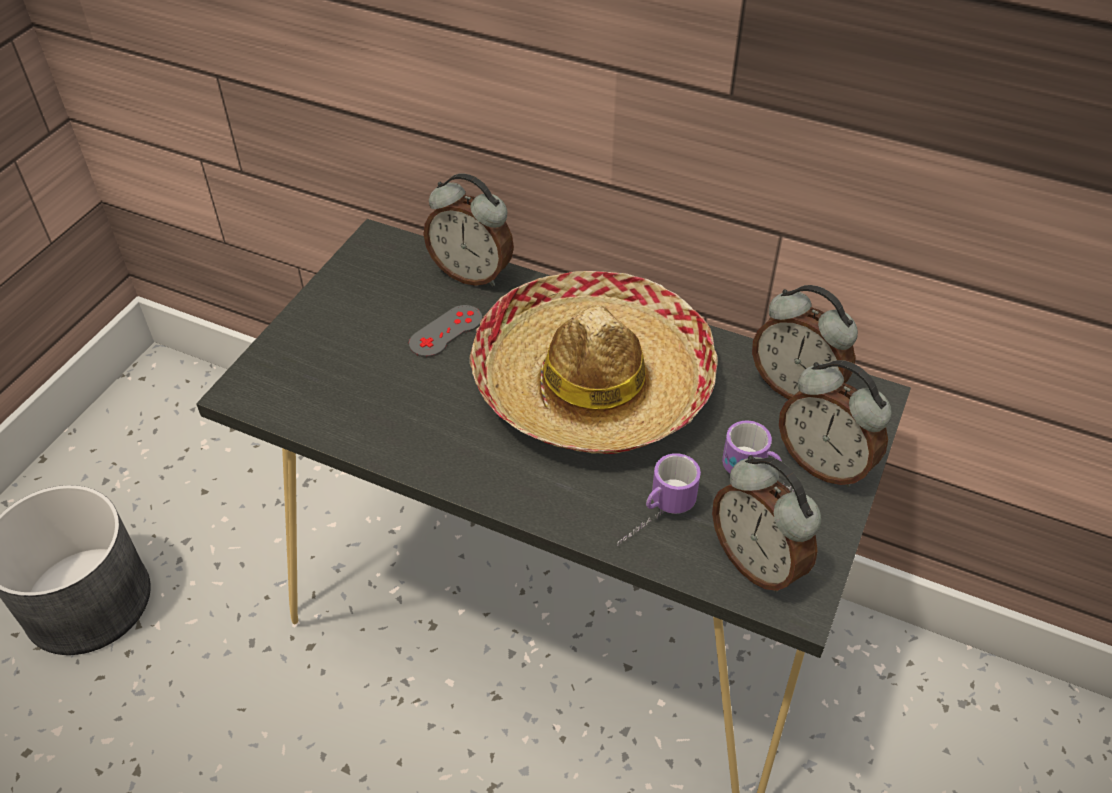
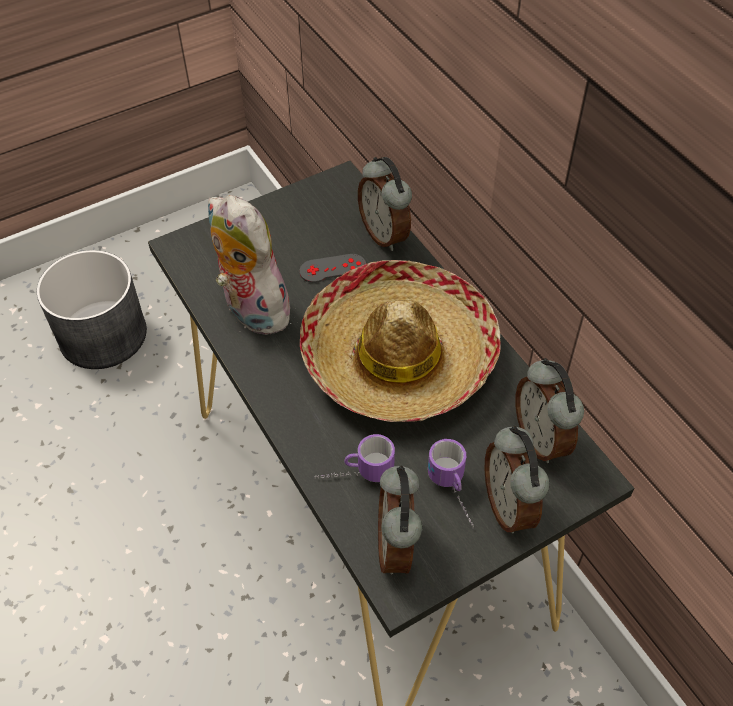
camera: 35 degrees right, 5 degrees up
none -> plush toy [208,195,294,335]

